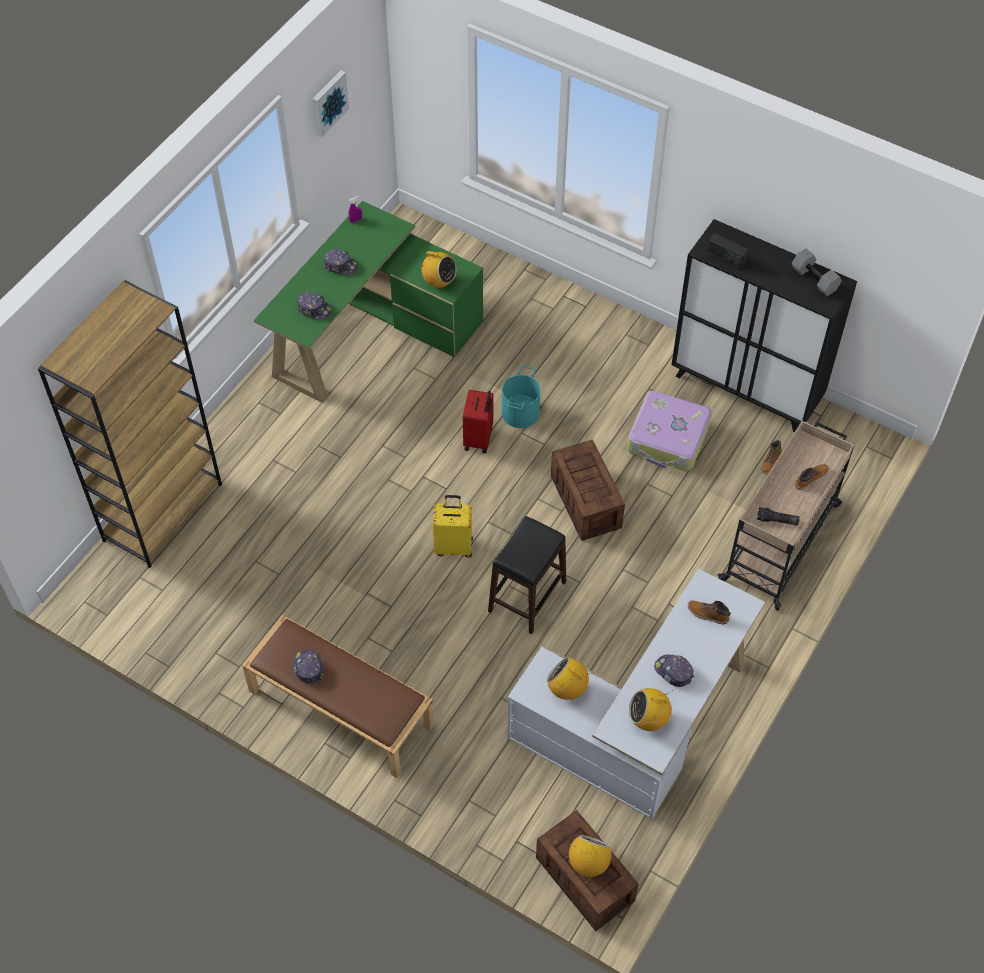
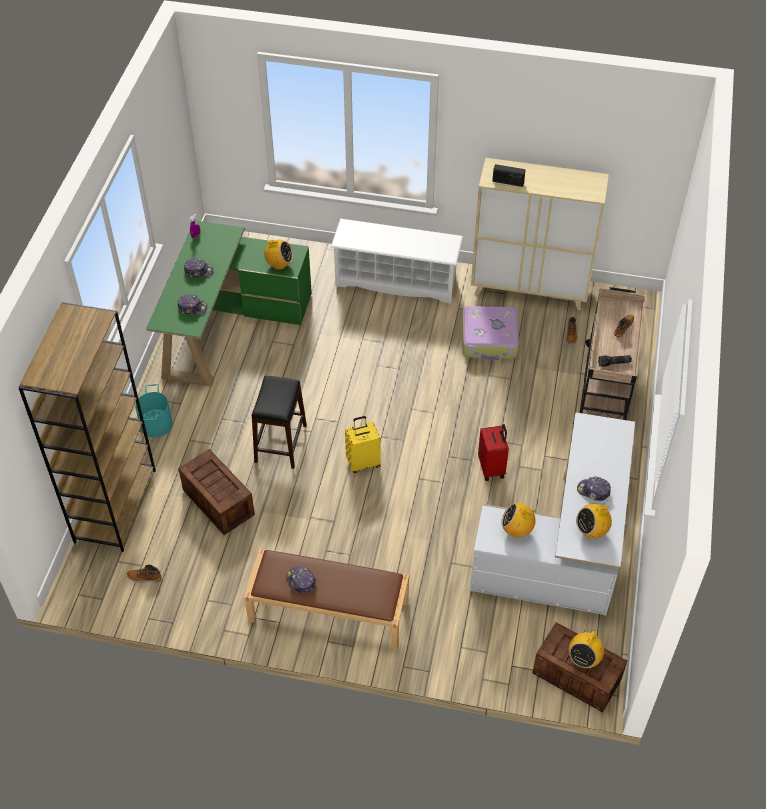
camera: 20 degrees left, 5 degrees down
picture [313,70,349,137] -> none
red suitcase [463,390,493,453] -> red suitcase moved to [478,424,509,481]
black stool [488,516,566,634] -> black stool moved to [252,376,307,469]
turquoise bucket [502,366,540,428] -> turquoise bucket moved to [135,384,173,438]
crate [551,439,625,541] -> crate moved to [178,449,255,535]
radio [569,835,612,877] -> radio turned 150 degrees counterclockwise [568,627,604,668]
black cabinet [672,219,857,432] -> beige cabinet [471,158,609,310]
boot [688,600,731,625] -> boot moved to [127,565,162,583]
grey dumbbell [792,248,842,296] -> none
none -> white shoe rack [331,219,463,304]

